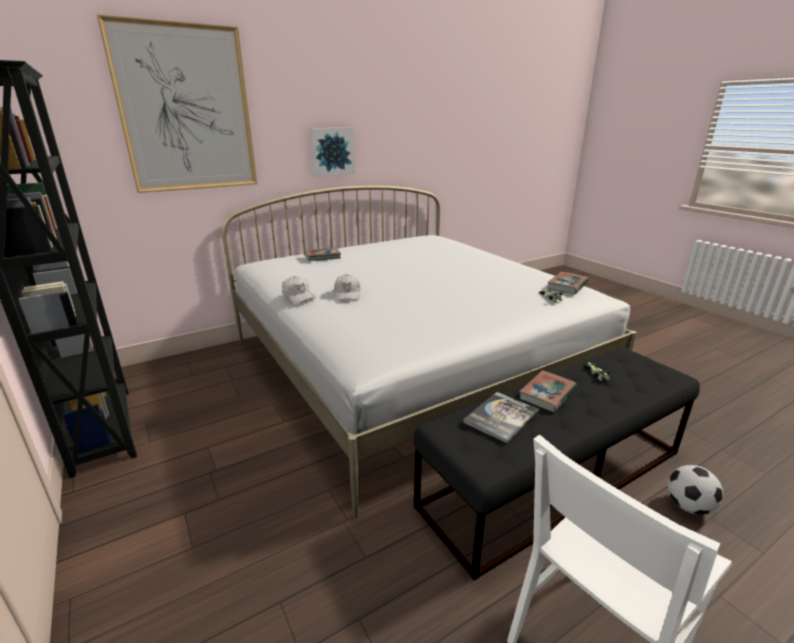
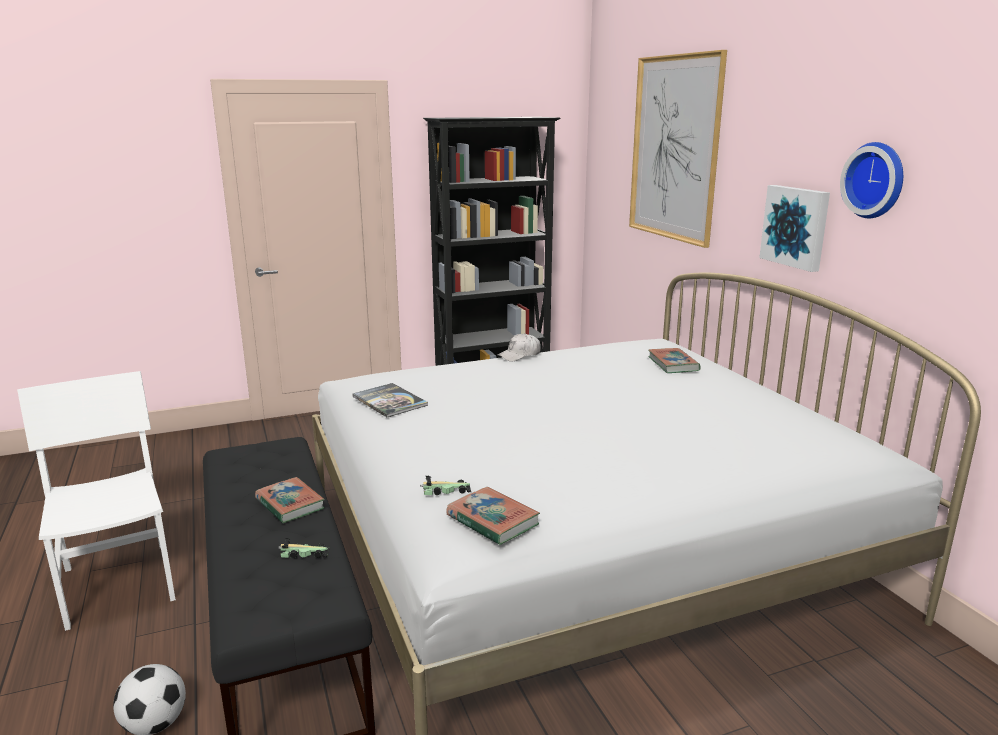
camera: 100 degrees right, 5 degrees down
white cap [334,274,360,301] -> none
book [463,392,539,443] -> book moved to [352,383,428,417]
none -> wall clock [840,142,903,218]

